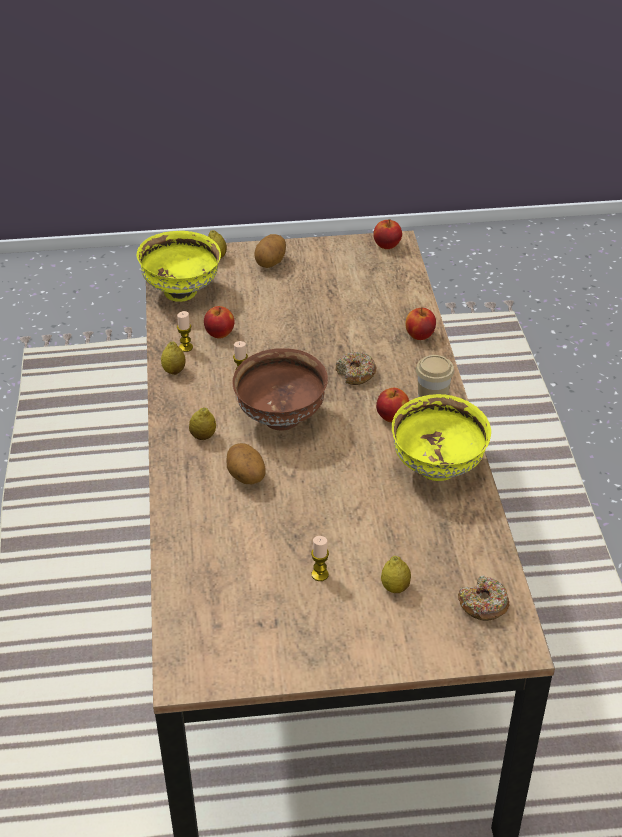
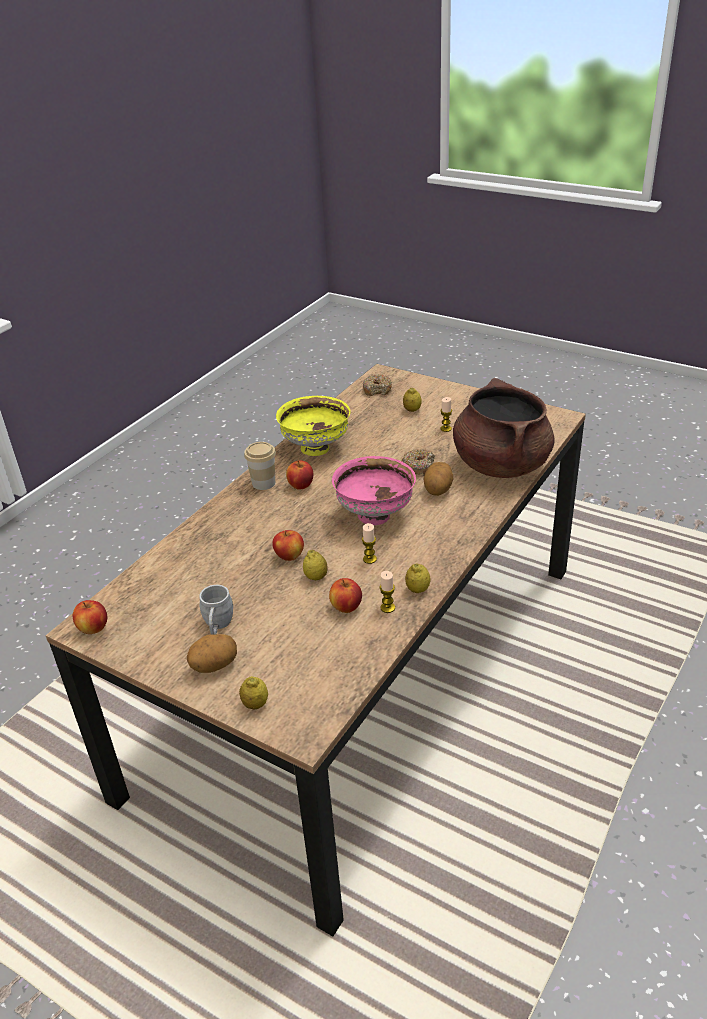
camera: 140 degrees left, 5 degrees down
yellow bowl [137,231,221,302] -> none
lemon [189,408,216,440] -> lemon moved to [303,550,328,580]
brown bowl [233,348,328,430] -> pink bowl [332,456,416,525]
donut [336,352,376,385] -> donut moved to [402,449,435,476]
apple [405,307,436,340] -> apple moved to [272,530,304,561]
none -> grey mug [199,585,233,635]
none -> brown cooking pot [453,378,555,478]

